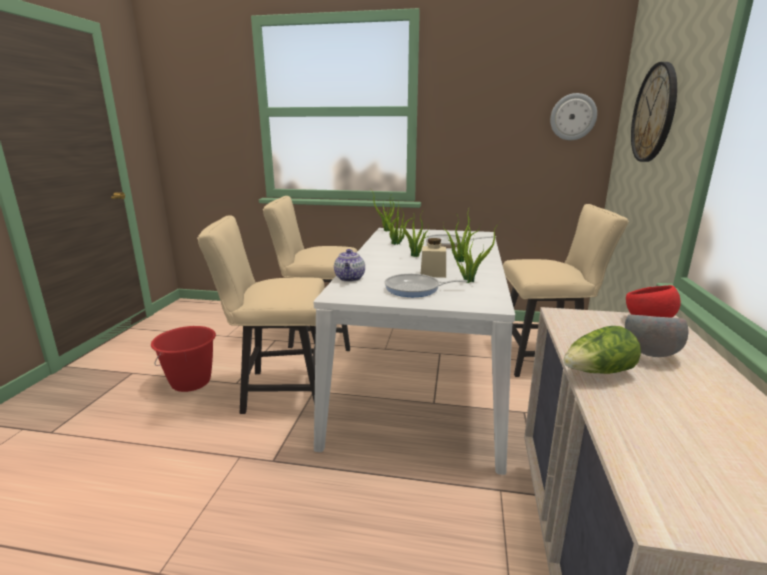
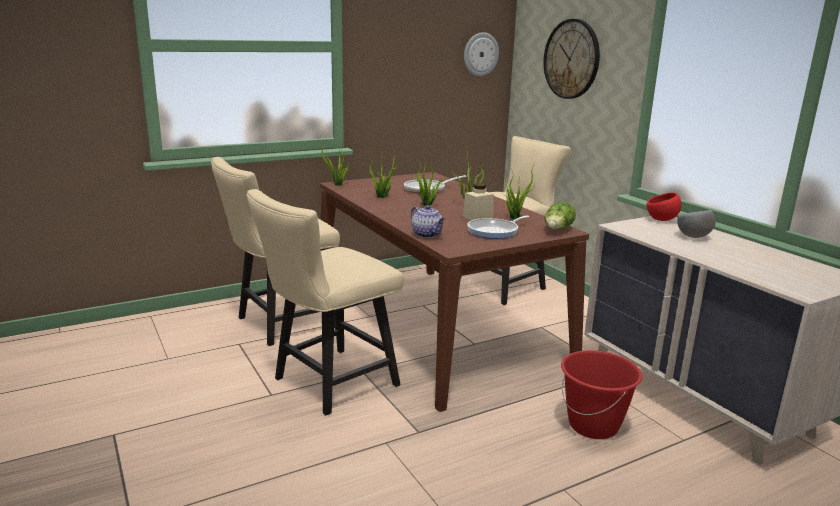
camera: 40 degrees left, 0 degrees up
red bucket [151,326,216,392] -> red bucket moved to [561,350,642,439]
white dining table [313,228,515,475] -> brown dining table [320,172,589,412]
lettuce [563,326,641,374] -> lettuce moved to [544,202,576,230]

